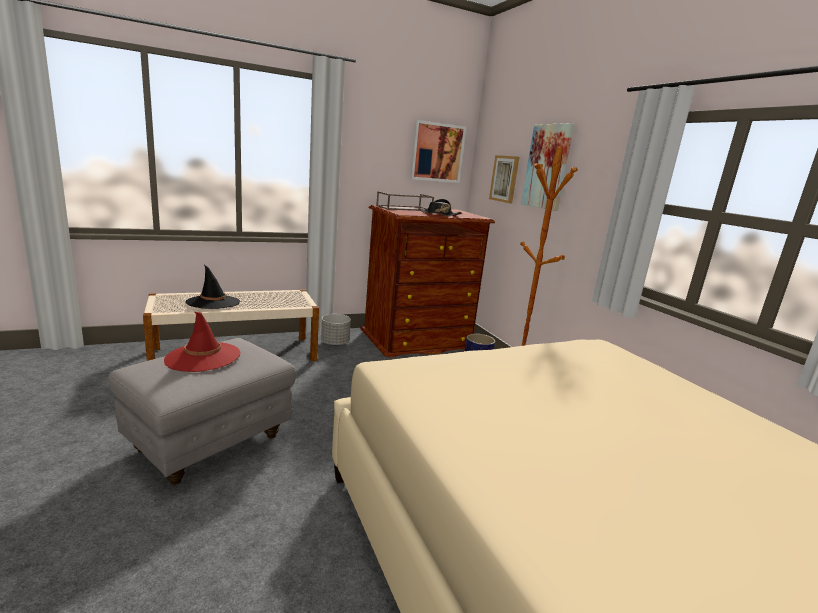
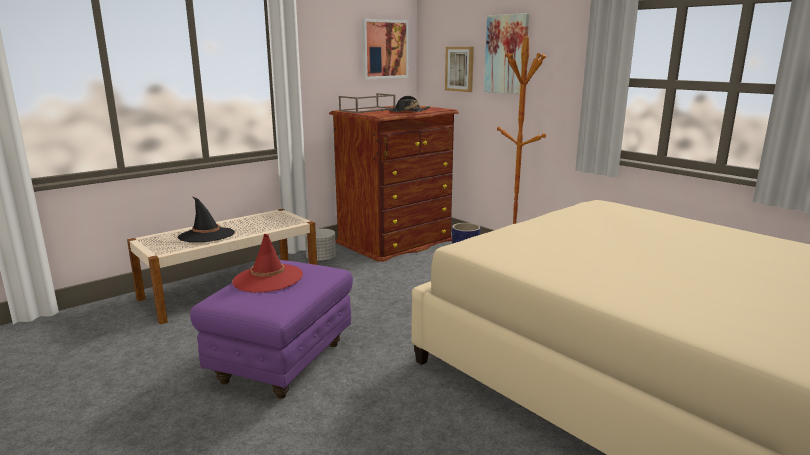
camera: 15 degrees left, 0 degrees up
grey ottoman [108,338,296,485] -> purple ottoman [190,260,353,399]

